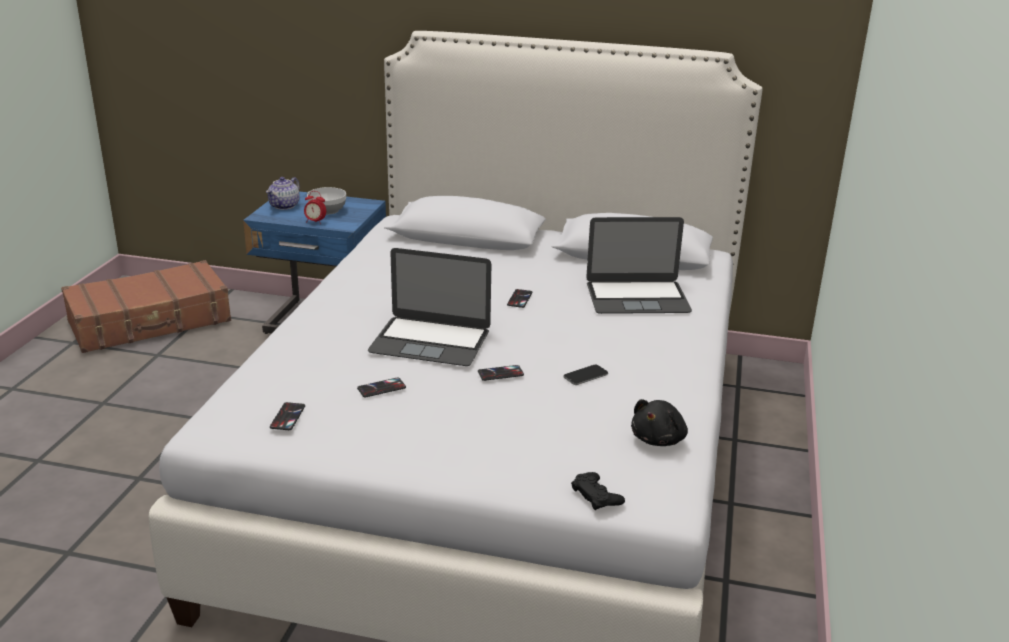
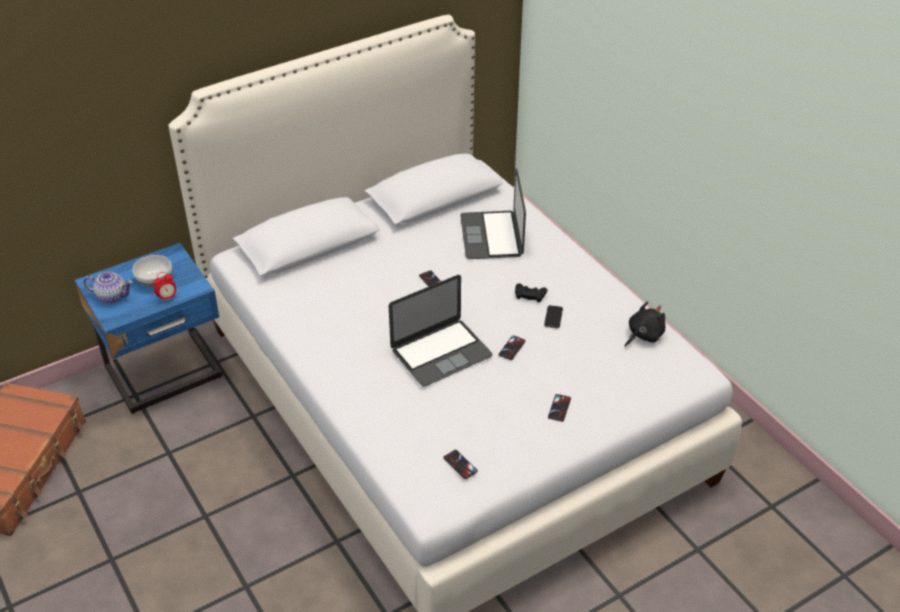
camera: 45 degrees left, 15 degrees up
teapot [266,177,300,210] -> teapot turned 60 degrees counterclockwise [84,272,133,304]
phone [357,378,406,397] -> phone moved to [548,394,571,422]
black game controller [571,472,625,510] -> black game controller moved to [515,284,547,302]
laptop [586,217,692,314] -> laptop turned 135 degrees clockwise [460,168,526,259]
black plush toy [631,399,688,446] -> black plush toy turned 120 degrees counterclockwise [625,301,665,347]

